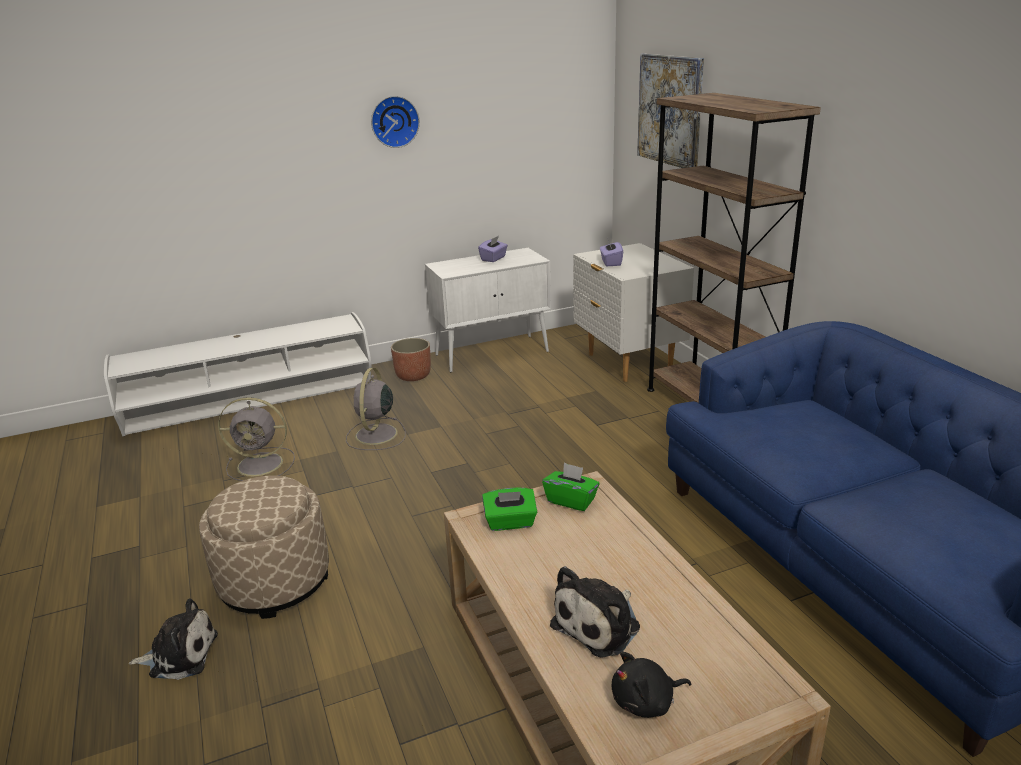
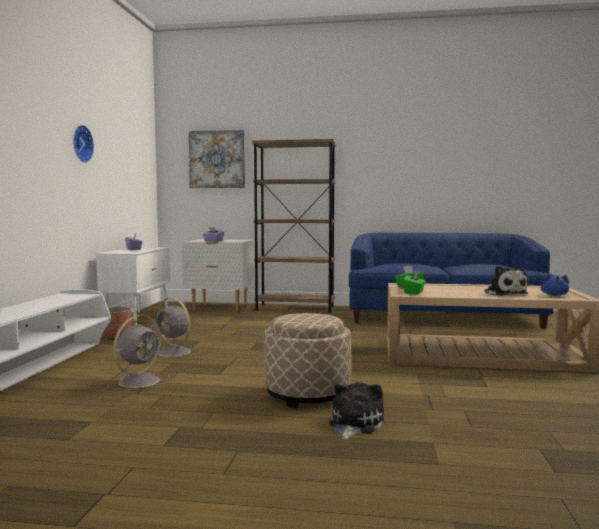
camera: 60 degrees left, 20 degrees down
black plush toy [612,651,691,718] -> blue plush toy [541,274,569,296]

